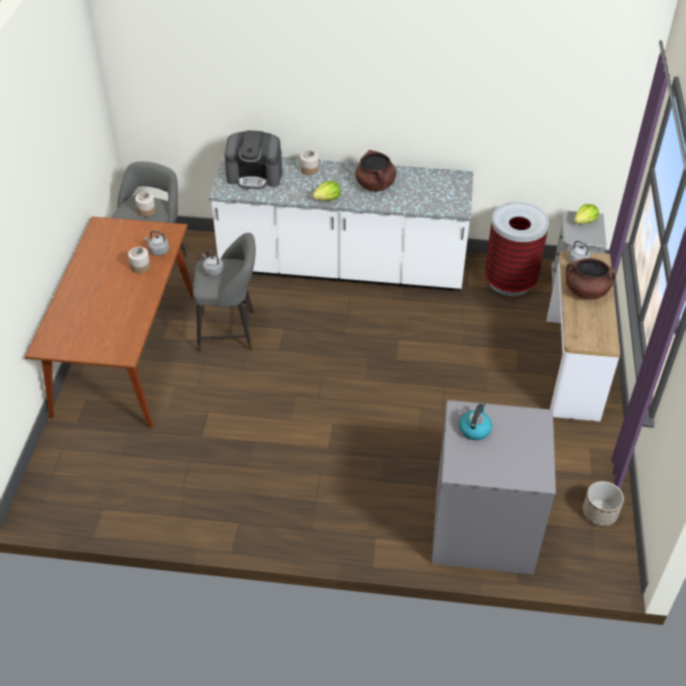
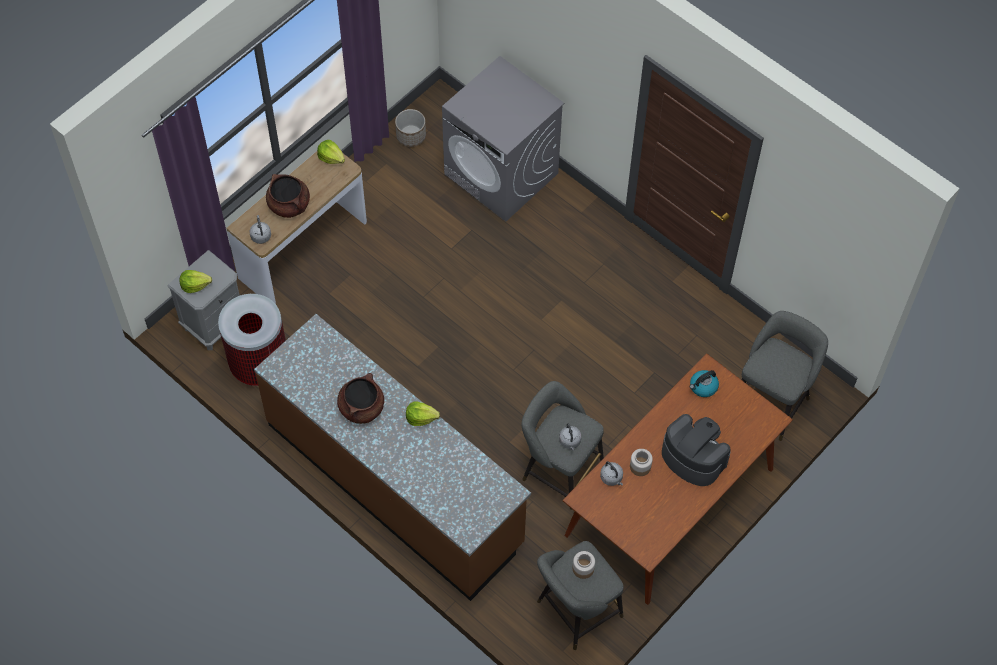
camera: 145 degrees left, 15 degrees up
white counter [209,153,473,291] -> brown counter [254,314,531,601]
coffee machine [225,130,283,189] -> coffee machine moved to [662,414,731,486]
jar [300,150,319,175] -> none
kettle [459,403,492,440] -> kettle moved to [690,370,719,397]
none -> lettuce [317,140,345,164]
none -> grey stool [742,311,828,441]

